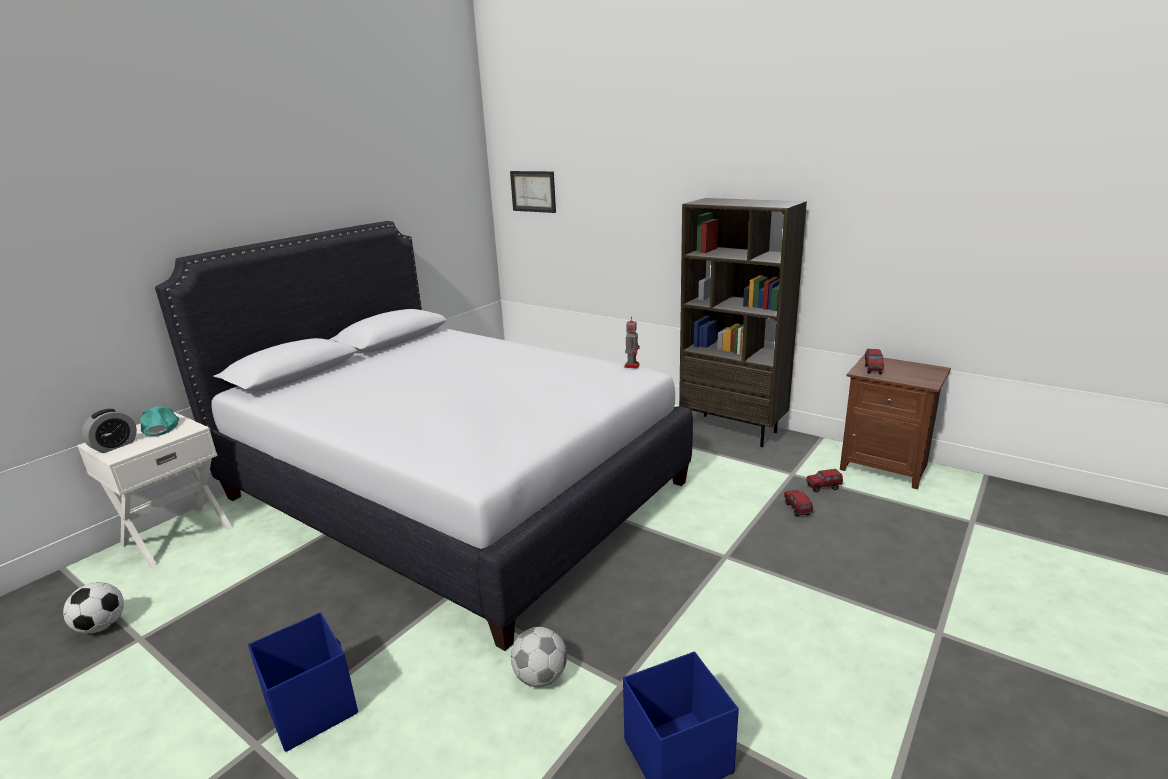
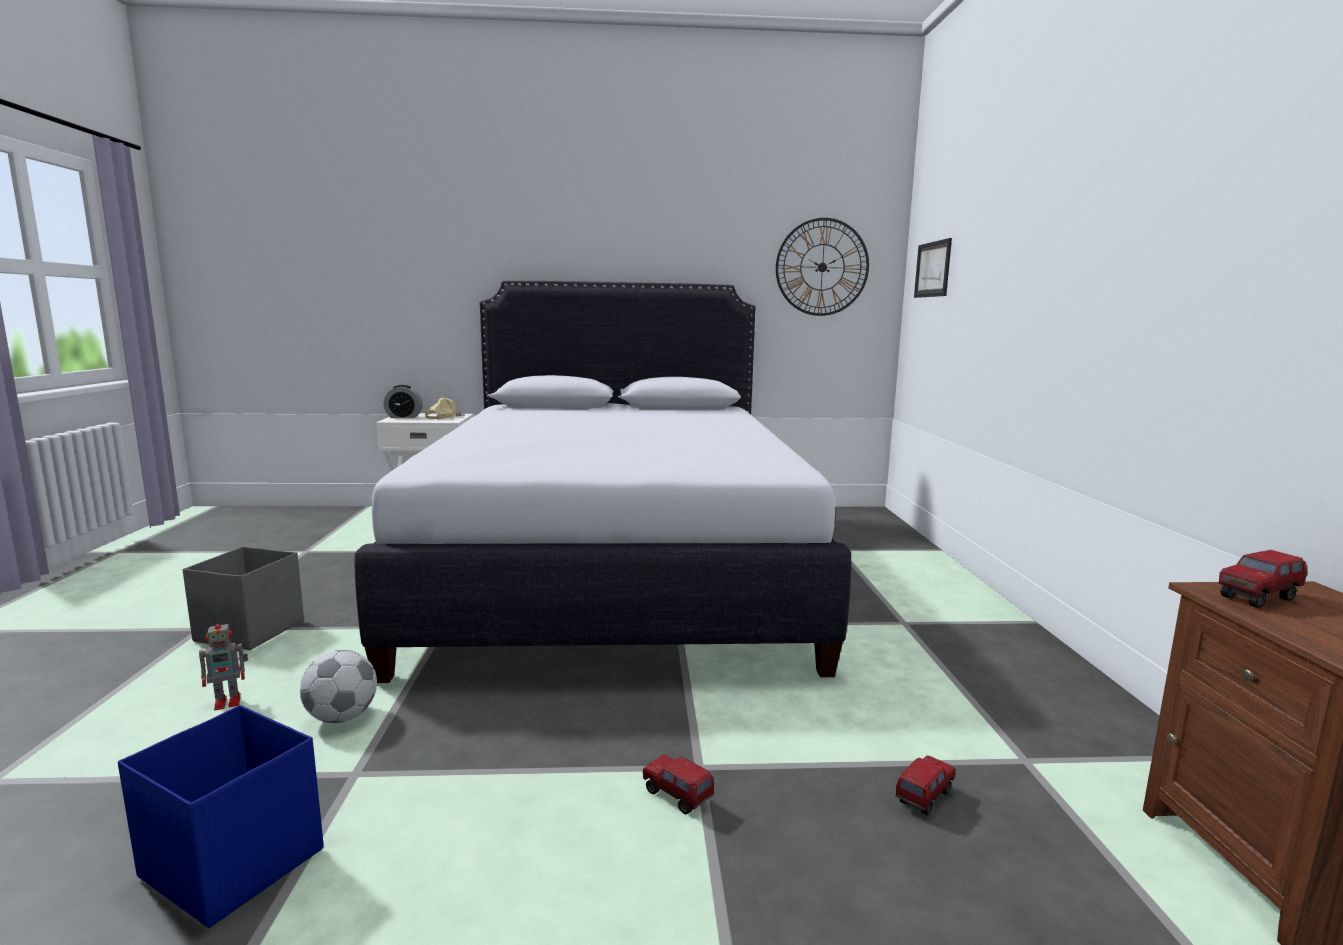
camera: 50 degrees right, 10 degrees down
football [63,582,124,634] -> none
turquoise cap [141,406,179,436] -> beige cap [425,398,465,419]
blue storage box [248,612,358,752] -> grey storage box [183,547,304,650]
toy robot [624,316,640,368] -> toy robot moved to [199,617,248,710]
brown bookcase [679,198,807,447] -> none
toy truck [806,469,843,493] -> toy truck moved to [643,755,714,814]
none -> wall clock [776,218,869,316]

